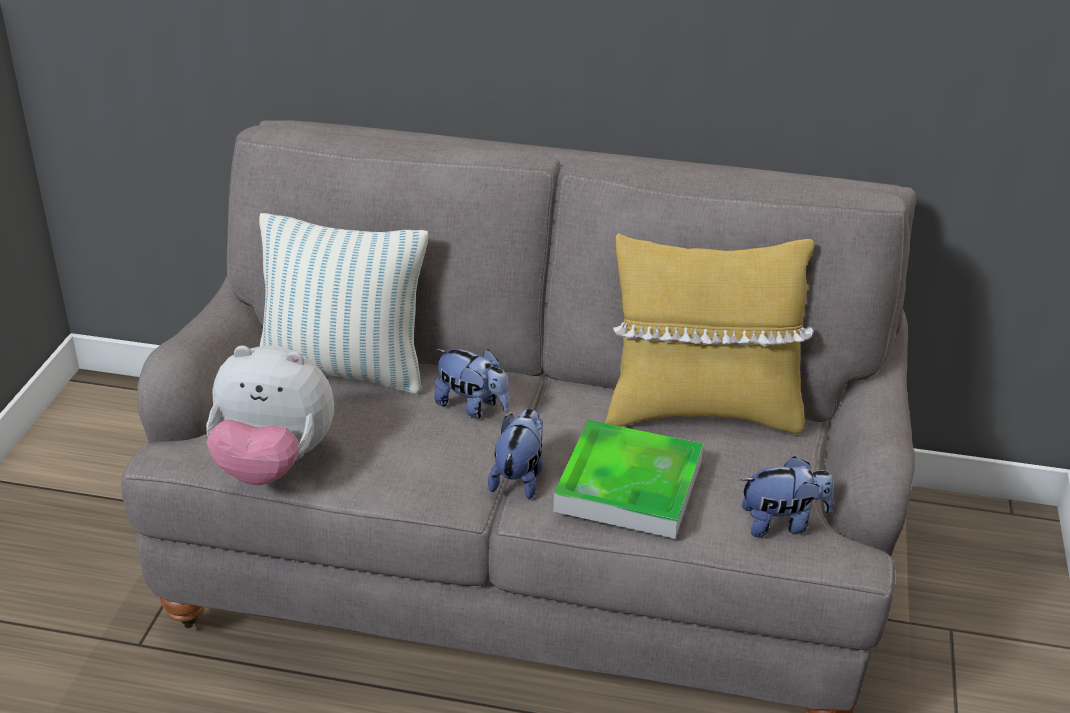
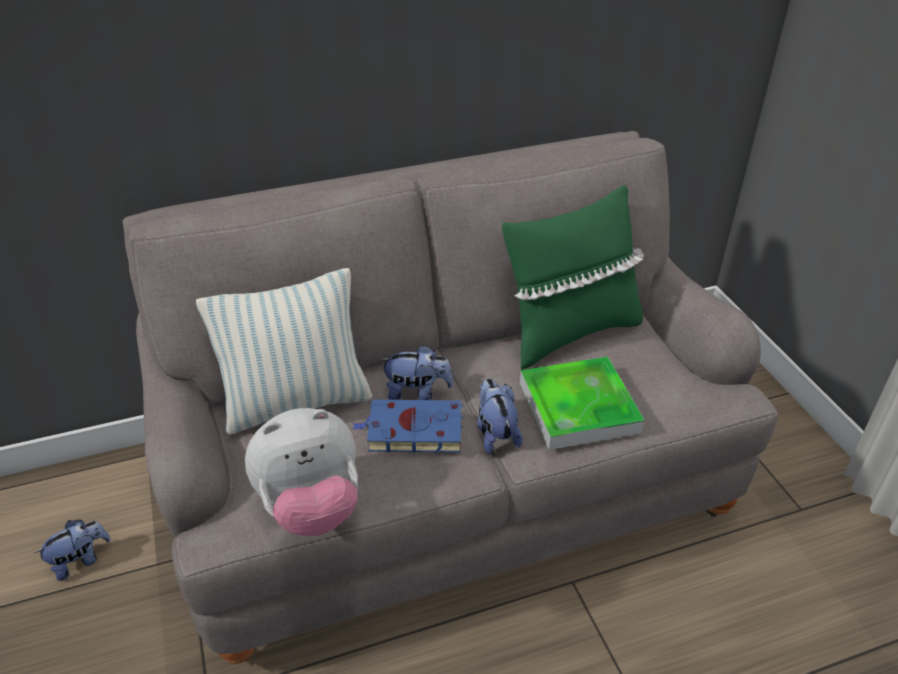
camera: 30 degrees left, 5 degrees up
yellow pillow [605,233,814,434] -> green pillow [502,185,644,370]
plush toy [741,456,834,537] -> plush toy moved to [35,520,111,581]
none -> blue book [353,400,463,453]

